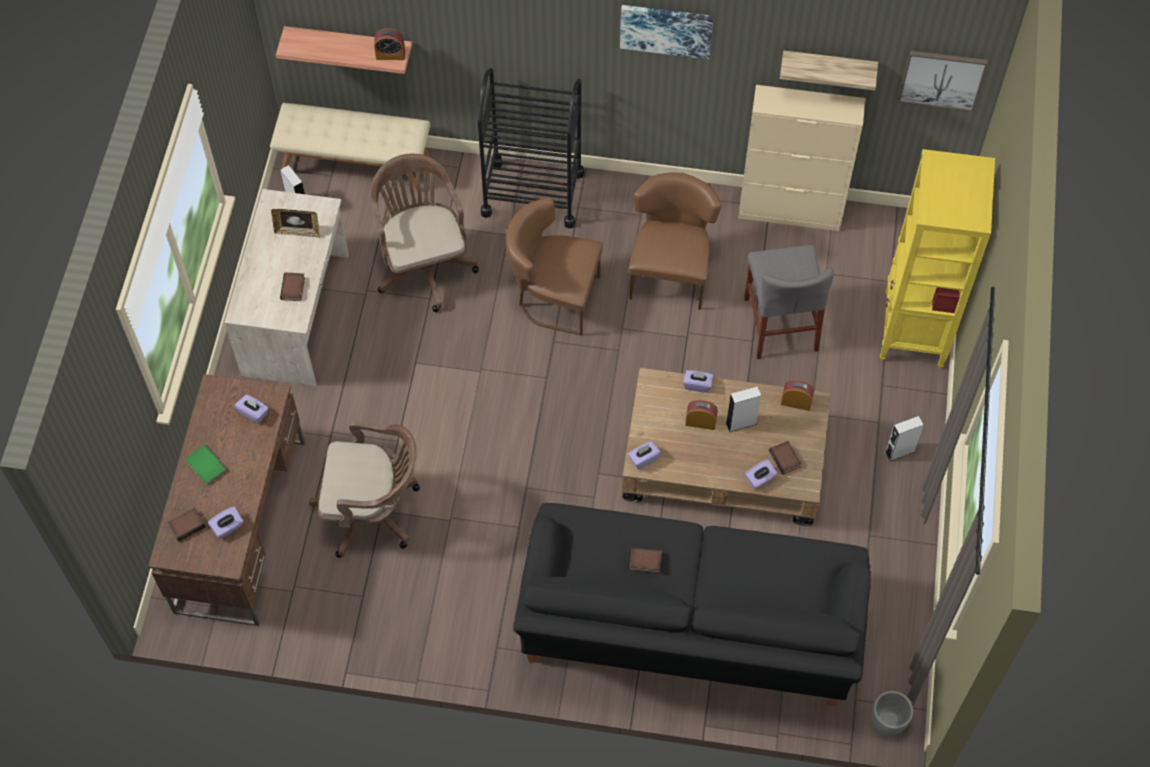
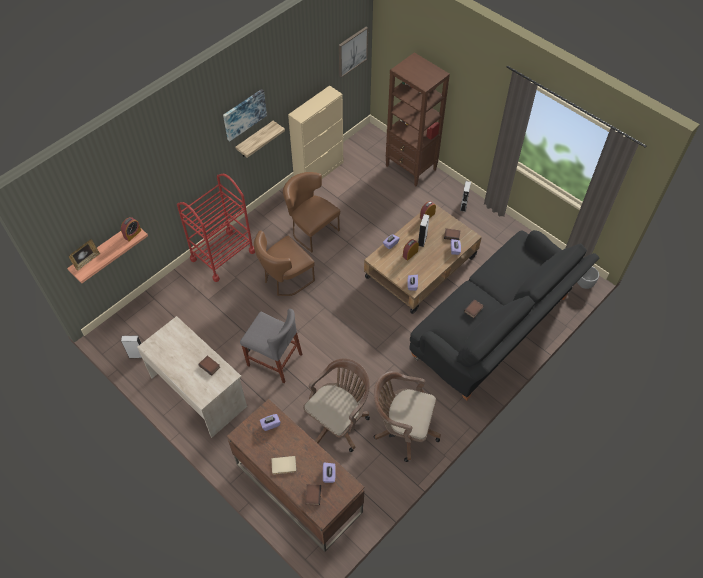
camera: 55 degrees left, 5 degrees down
green book [185,444,227,486] -> beige book [271,456,297,474]
beige bench [270,103,430,192] -> none
picture frame [271,209,320,238] -> picture frame moved to [69,239,100,271]
brown office chair [371,154,479,312] -> brown office chair moved to [374,371,441,462]
black cart [478,68,584,228] -> red cart [177,173,255,282]
grey chair [744,245,834,359] -> grey chair moved to [240,309,302,383]
shelf [780,50,878,90] -> shelf moved to [235,121,285,158]
yellow bookcase [880,149,995,368] -> brown bookcase [385,53,450,186]

